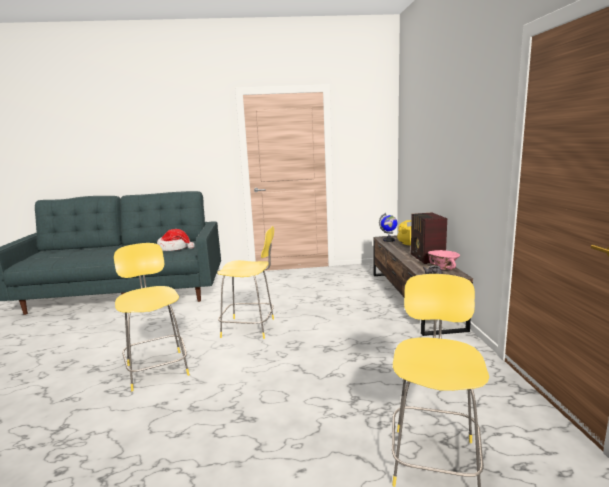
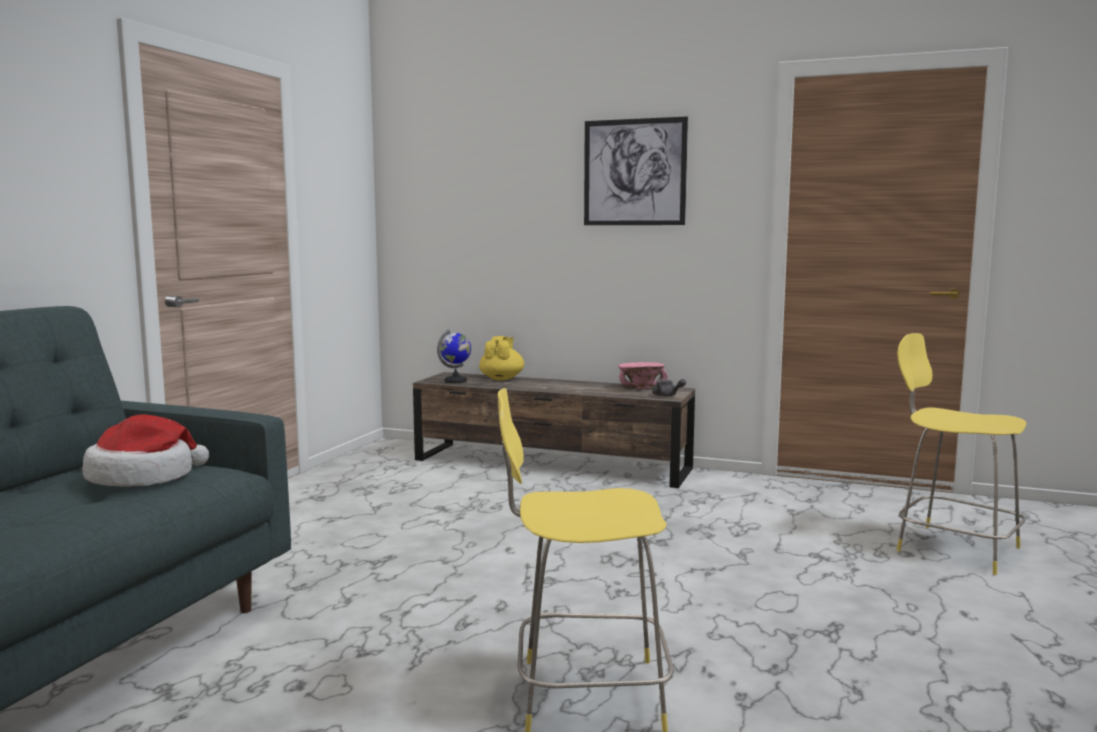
camera: 65 degrees left, 5 degrees down
yellow stool [217,226,274,339] -> none
radio [411,213,447,264] -> none
none -> picture [584,116,688,225]

